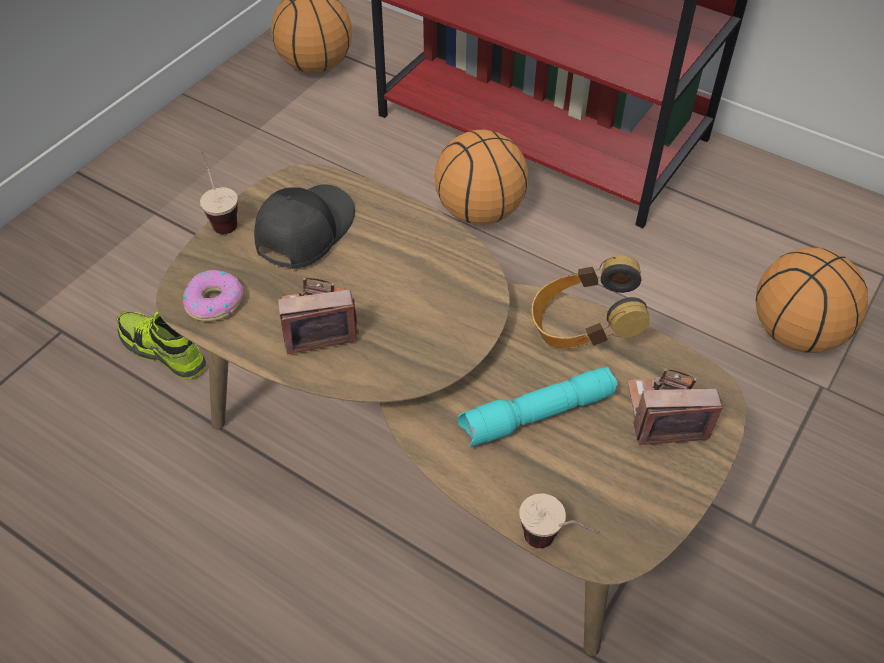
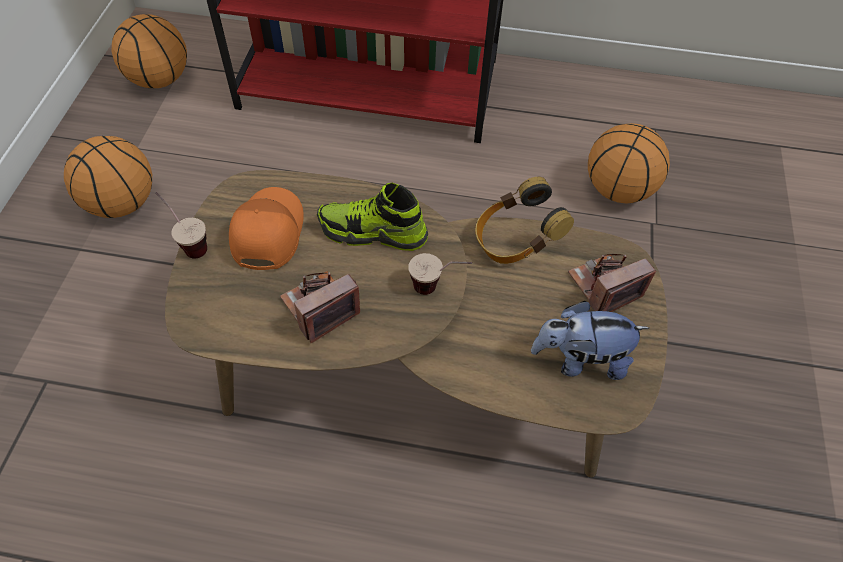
camera: 25 degrees left, 5 degrees up
shoe [117,311,206,379] -> shoe moved to [317,183,428,251]
donut [183,270,244,321] -> none
black cap [254,184,355,269] -> orange cap [229,187,304,270]
basketball [434,130,529,225] -> basketball moved to [64,136,152,218]
turquoise flashlight [457,367,617,448] -> none
cup [519,494,600,548] -> cup moved to [408,253,472,295]
none -> plush toy [531,301,649,380]

